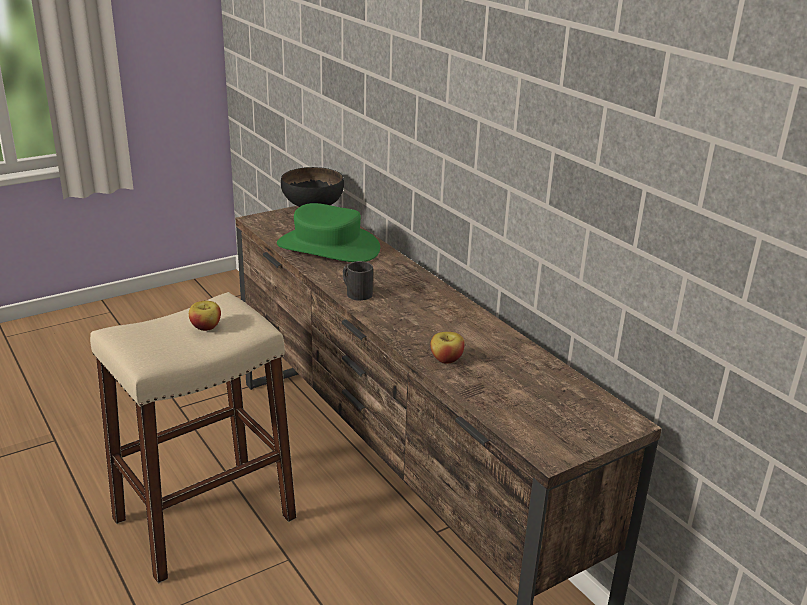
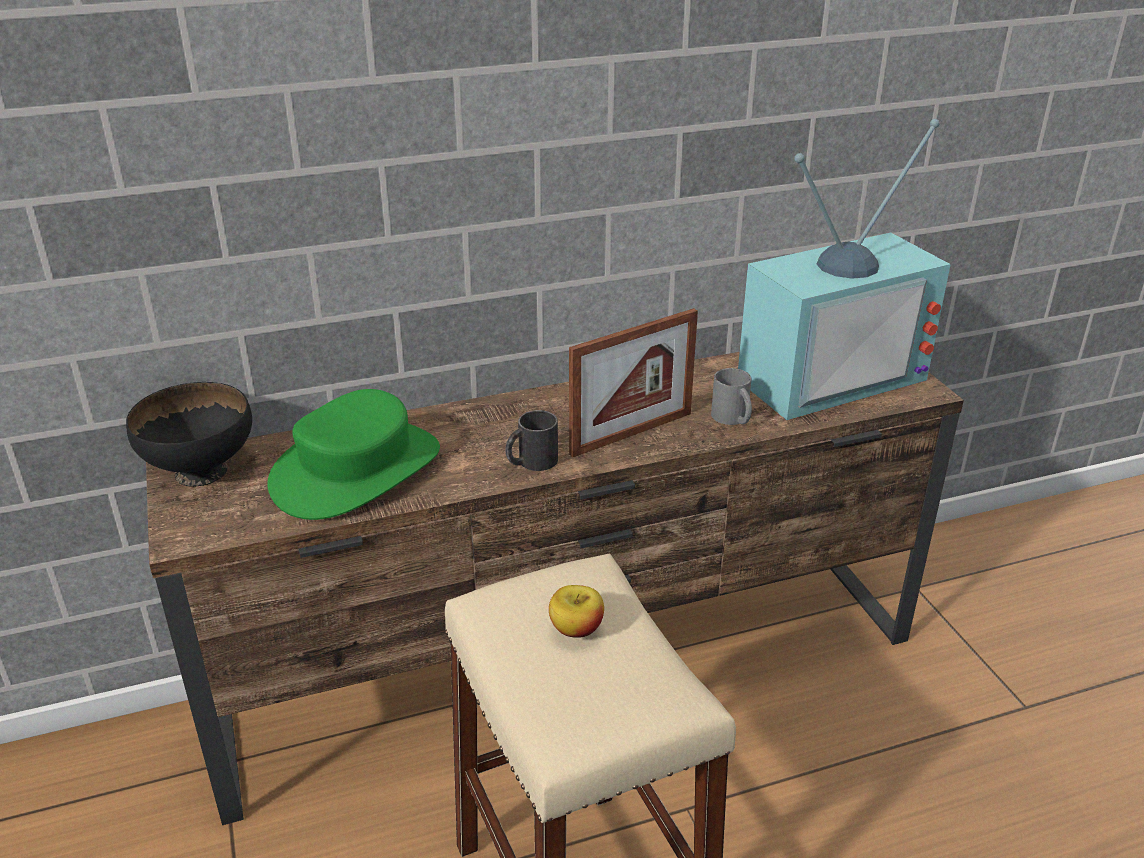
camera: 75 degrees left, 5 degrees up
apple [430,332,465,364] -> grey mug [711,368,752,425]
none -> picture frame [569,308,698,457]
none -> television [738,119,951,420]

